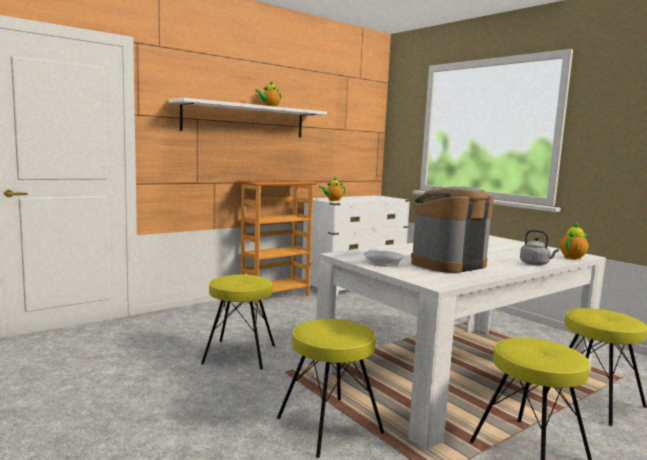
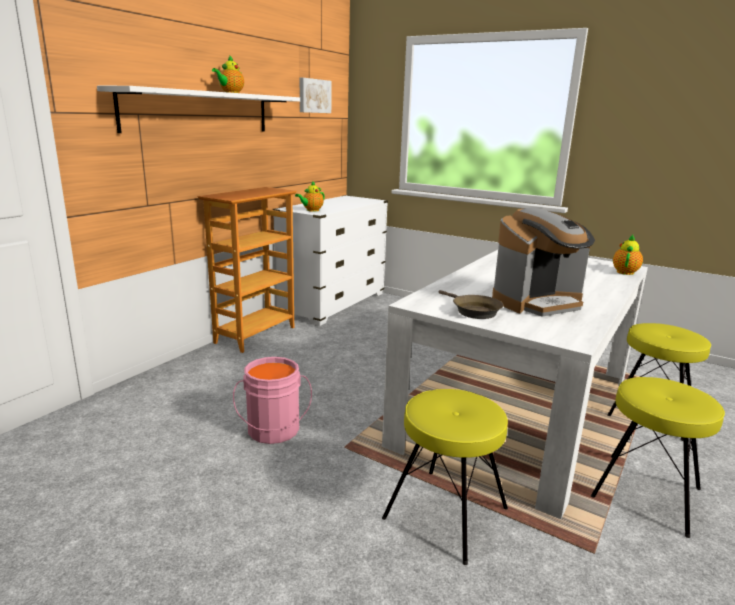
camera: 20 degrees left, 10 degrees up
yellow stool [201,275,275,370] -> pink bucket [233,357,312,444]
white frying pan [363,249,404,267] -> brown frying pan [439,290,504,319]
coffee machine [411,187,494,273] -> coffee machine turned 150 degrees counterclockwise [492,208,595,316]
grey kettle [520,230,559,265] -> none
none -> picture [300,78,332,113]

